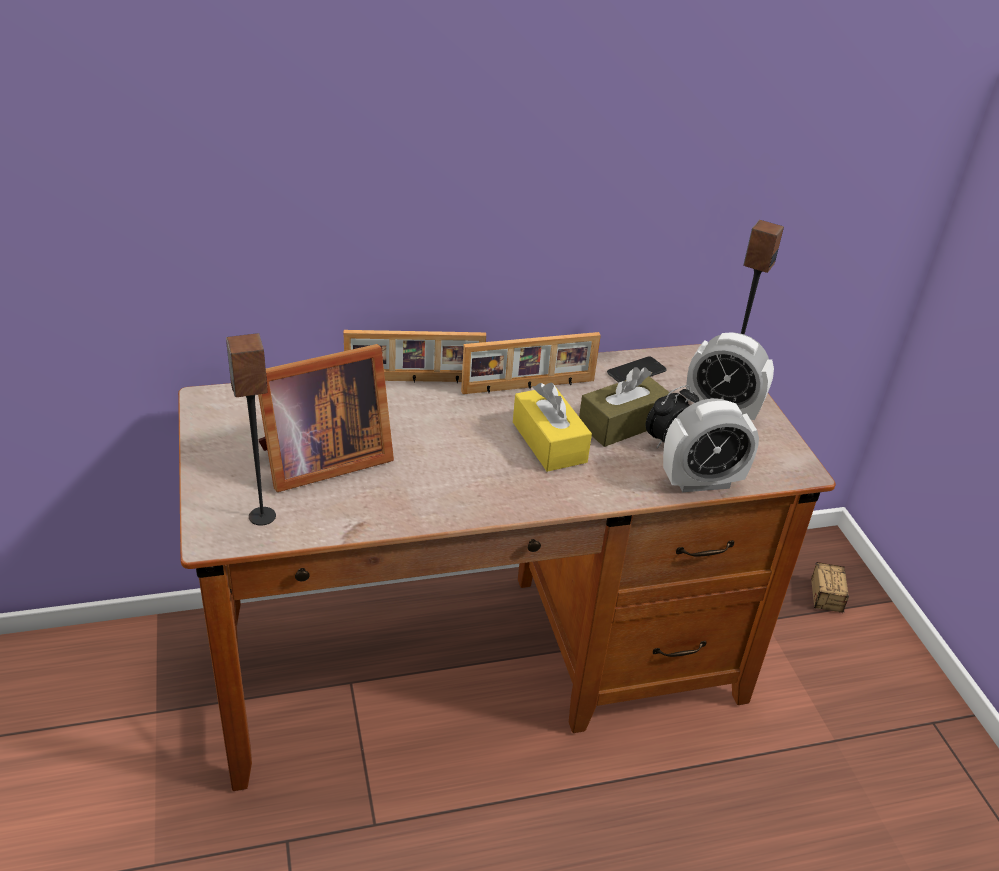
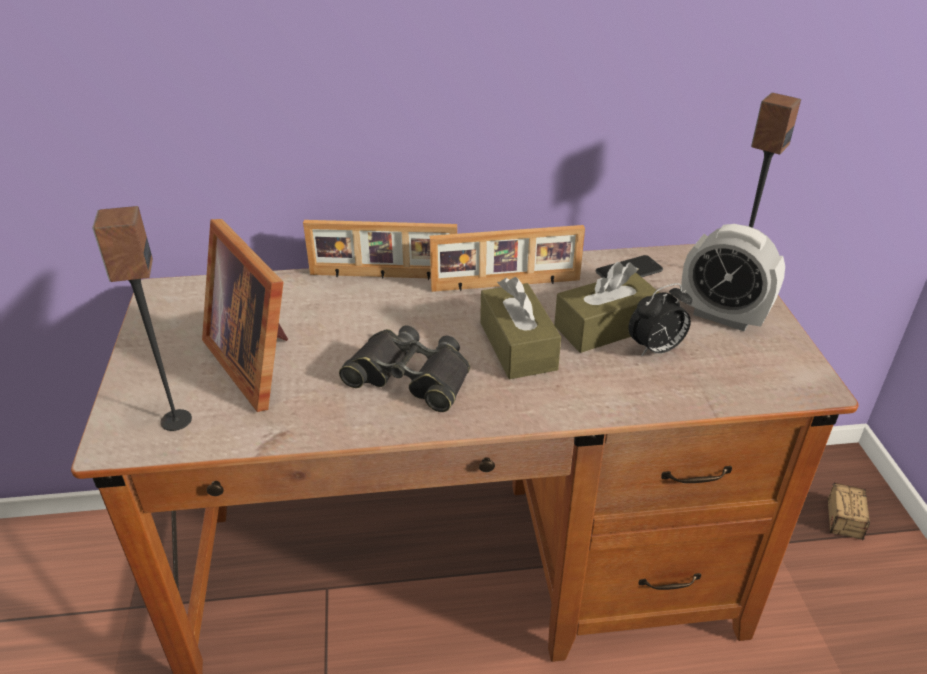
camera: 10 degrees right, 0 degrees up
picture frame [258,344,394,492] -> picture frame turned 75 degrees clockwise [202,219,288,412]
yellow tissue box [513,382,592,472] -> brown tissue box [480,277,561,379]
alarm clock [663,398,759,492] -> none
none -> black binoculars [339,325,470,412]

